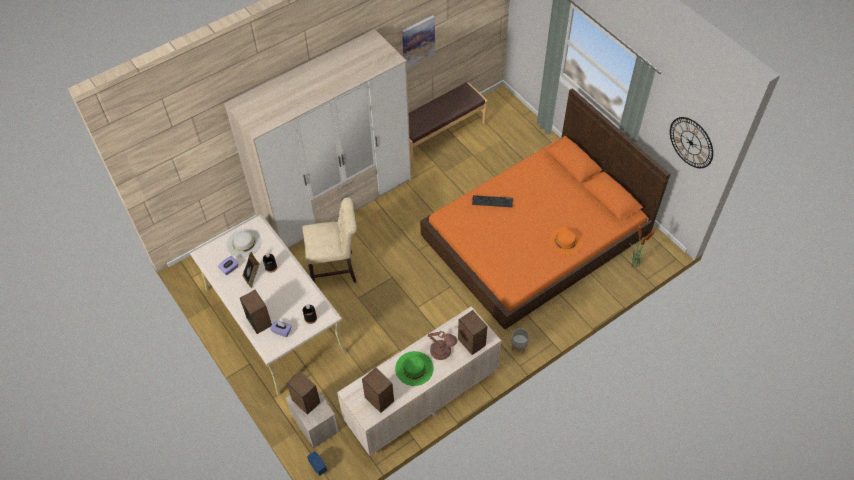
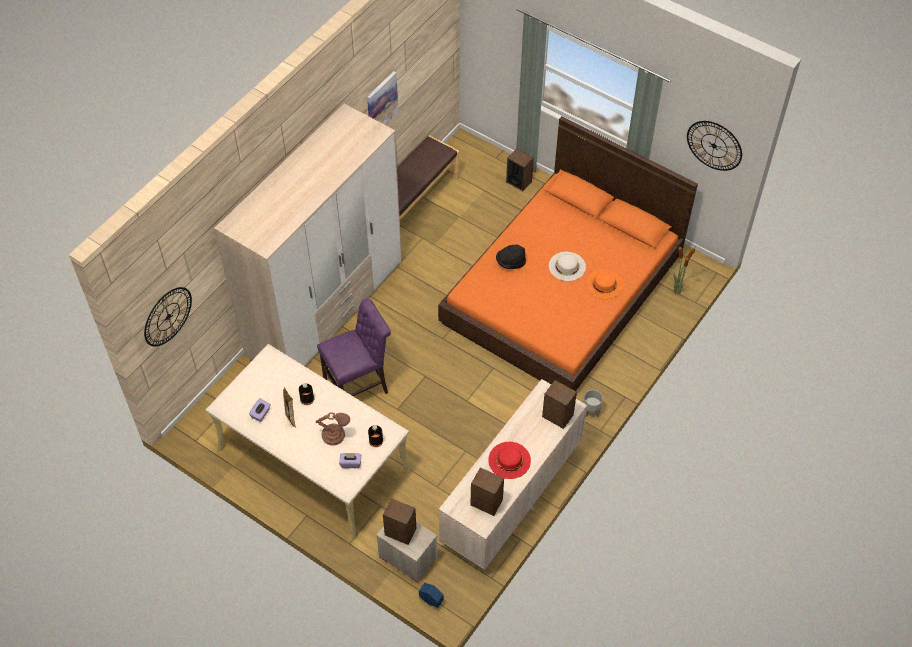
camera: 20 degrees left, 0 degrees up
white hat [227,229,262,257] -> white hat moved to [549,252,586,281]
speaker [240,290,272,334] -> speaker moved to [506,148,534,191]
beige chair [302,198,357,283] -> purple chair [317,298,391,396]
green hat [395,351,434,386] -> red hat [488,442,531,479]
brown table lamp [427,331,457,360] -> brown table lamp moved to [316,412,350,446]
keyboard [472,195,513,207] -> black hat [496,245,526,269]
none -> wall clock [144,287,192,346]

